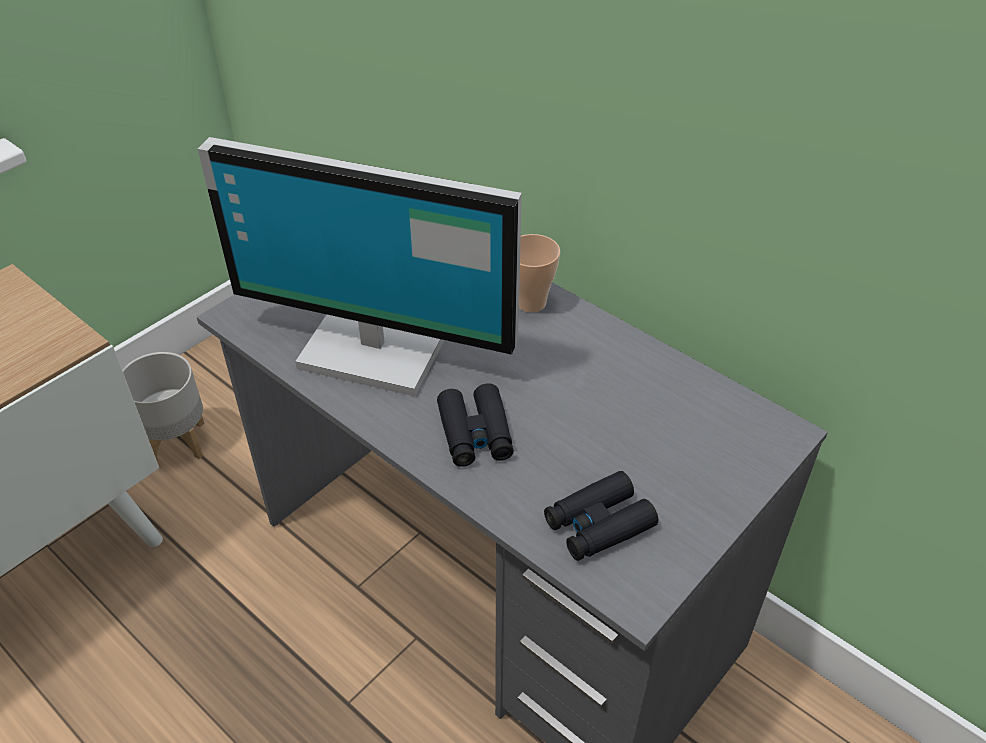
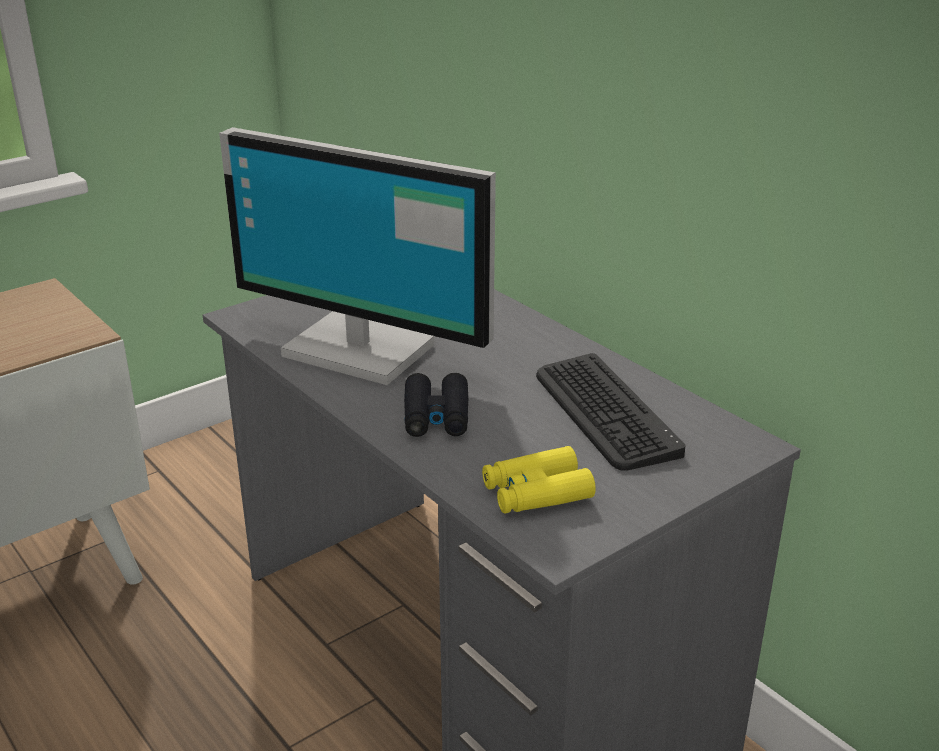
camera: 10 degrees right, 15 degrees down
grey planter [122,352,204,462] -> none
cup [519,234,560,312] -> none
black binoculars [544,471,658,561] -> yellow binoculars [482,446,596,514]
none -> keyboard [536,353,685,471]

